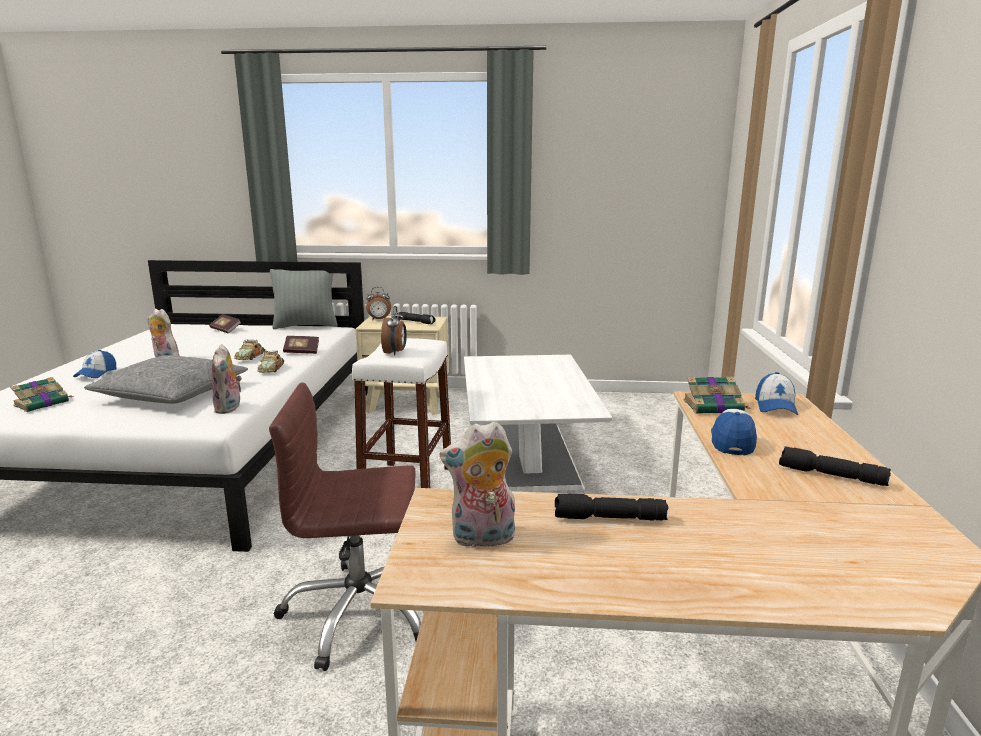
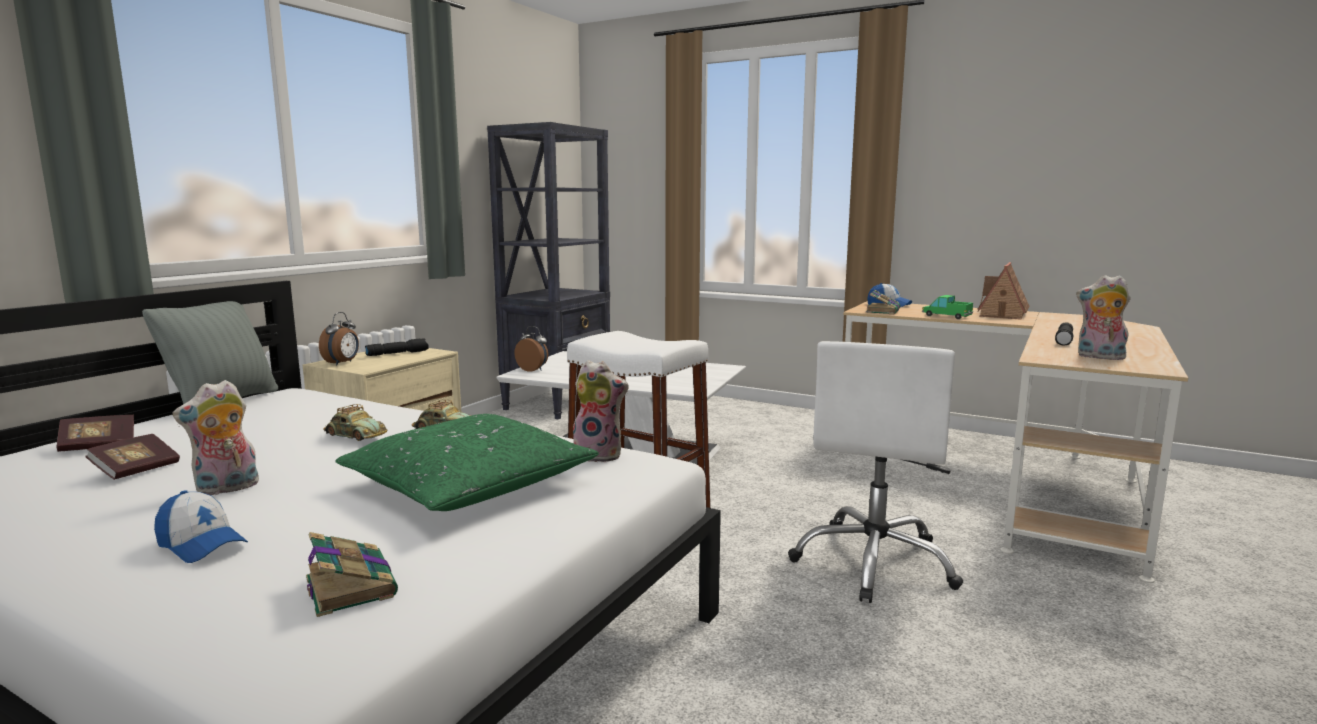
camera: 65 degrees left, 5 degrees down
grey pillow [84,355,248,404] -> green pillow [336,414,599,511]
brown office chair [269,383,421,671] -> white office chair [788,341,963,603]
book [283,336,319,354] -> book moved to [85,434,180,480]
alarm clock [381,306,407,356] -> alarm clock moved to [514,326,548,372]
plush toy [440,421,515,548] -> plush toy turned 105 degrees clockwise [1076,275,1131,360]
cap [711,409,757,456] -> toy truck [922,295,973,319]
black flashlight [779,446,891,486] -> toy house [977,262,1030,320]
none -> black bookcase [487,122,610,419]

